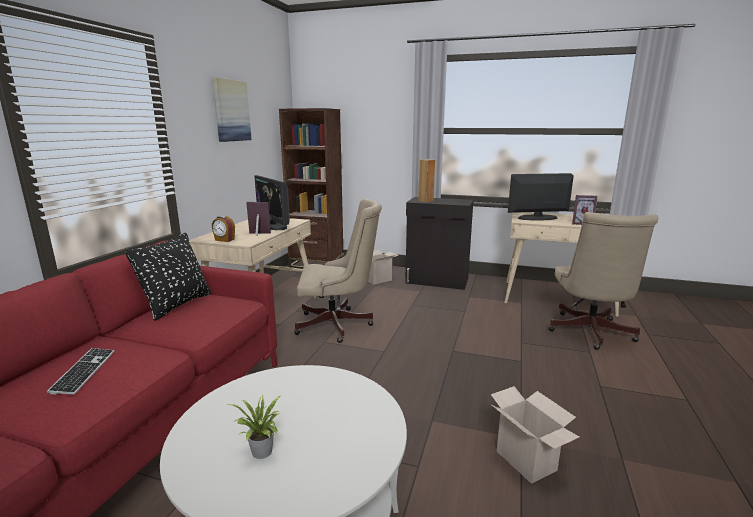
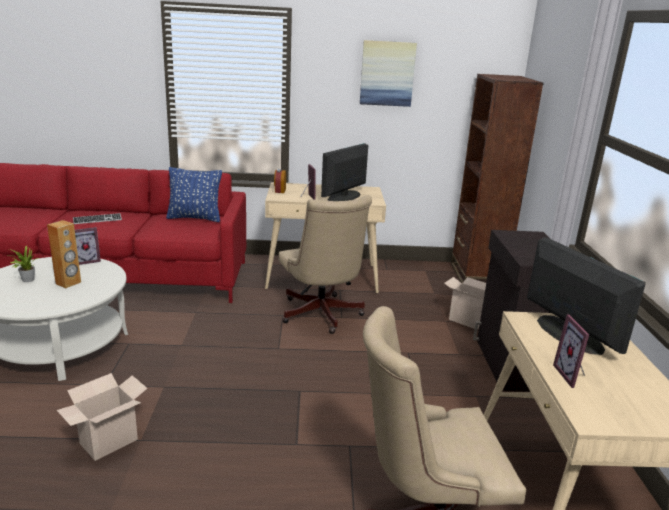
camera: 70 degrees right, 5 degrees up
black pillow [125,233,211,321] -> blue pillow [166,167,222,222]
brown speaker [418,159,435,203] -> brown speaker moved to [47,220,81,288]
none -> picture frame [75,227,101,265]

